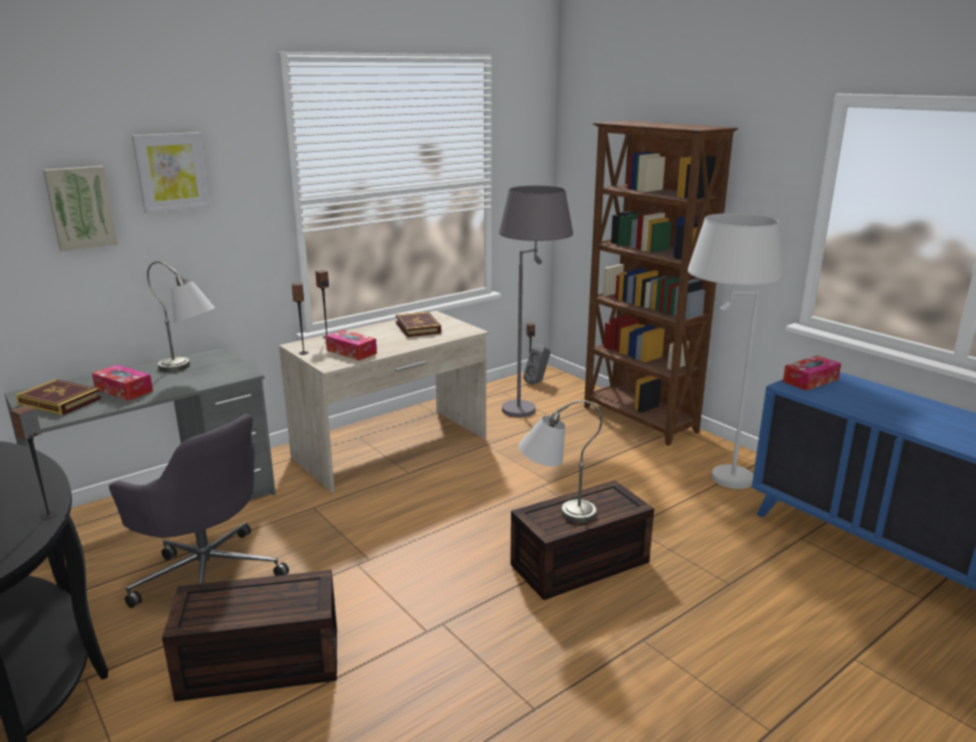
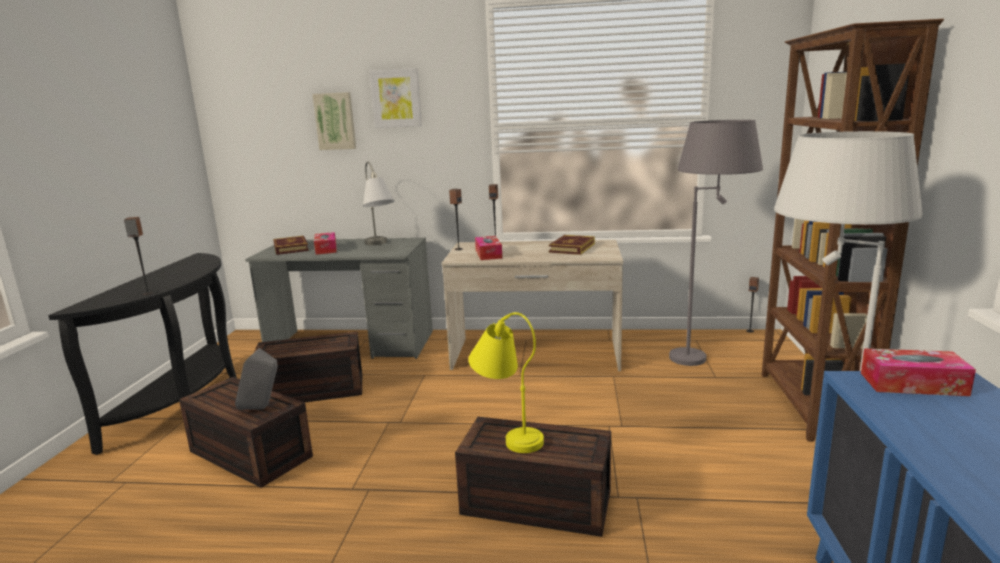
camera: 45 degrees right, 5 degrees down
grey office chair [109,414,289,608] -> brown storage box [254,332,362,403]
grey table lamp [518,400,602,523] -> yellow table lamp [468,312,544,453]
grey speaker [523,344,551,385] -> grey speaker moved to [235,348,278,410]

